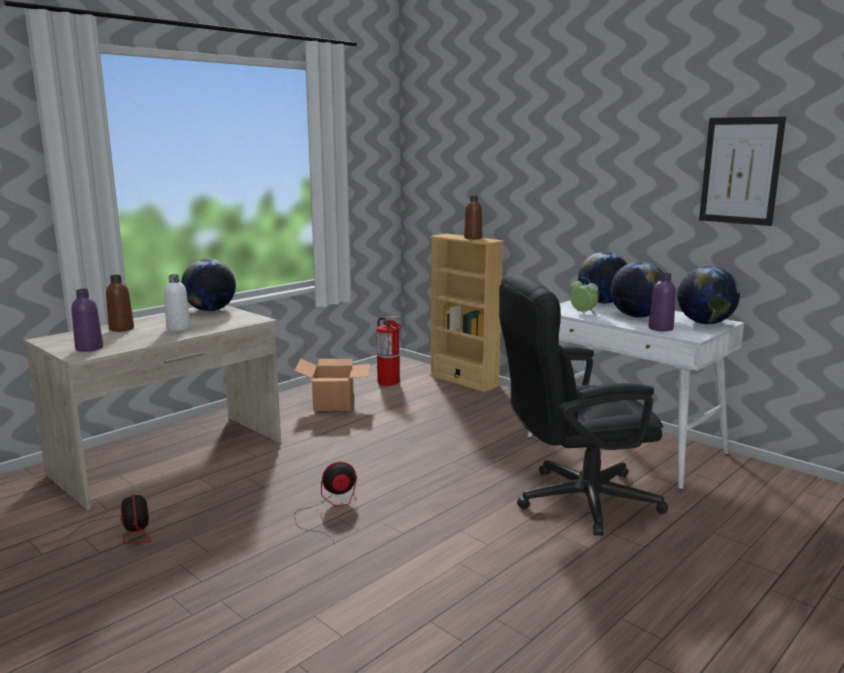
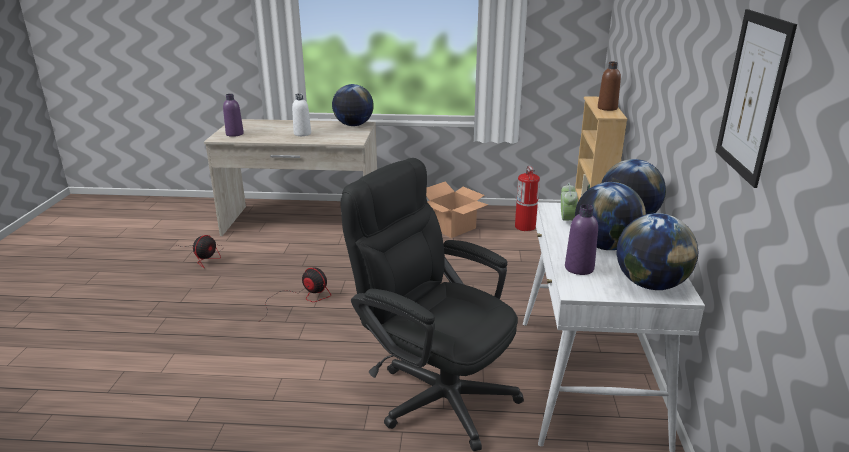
camera: 50 degrees right, 10 degrees up
brown bottle [106,275,134,332] -> none

